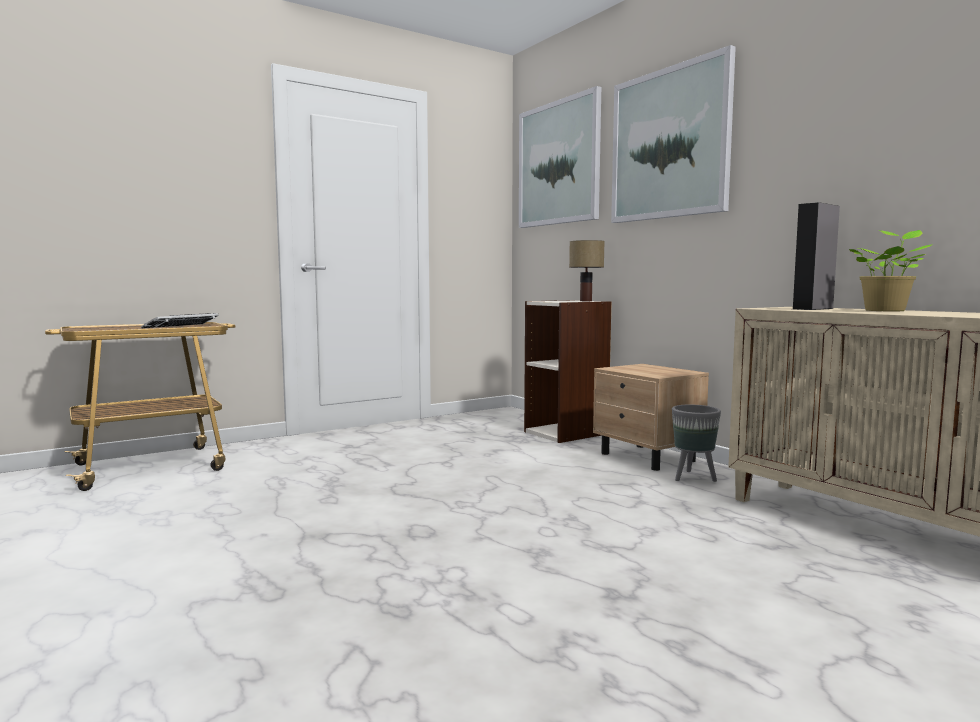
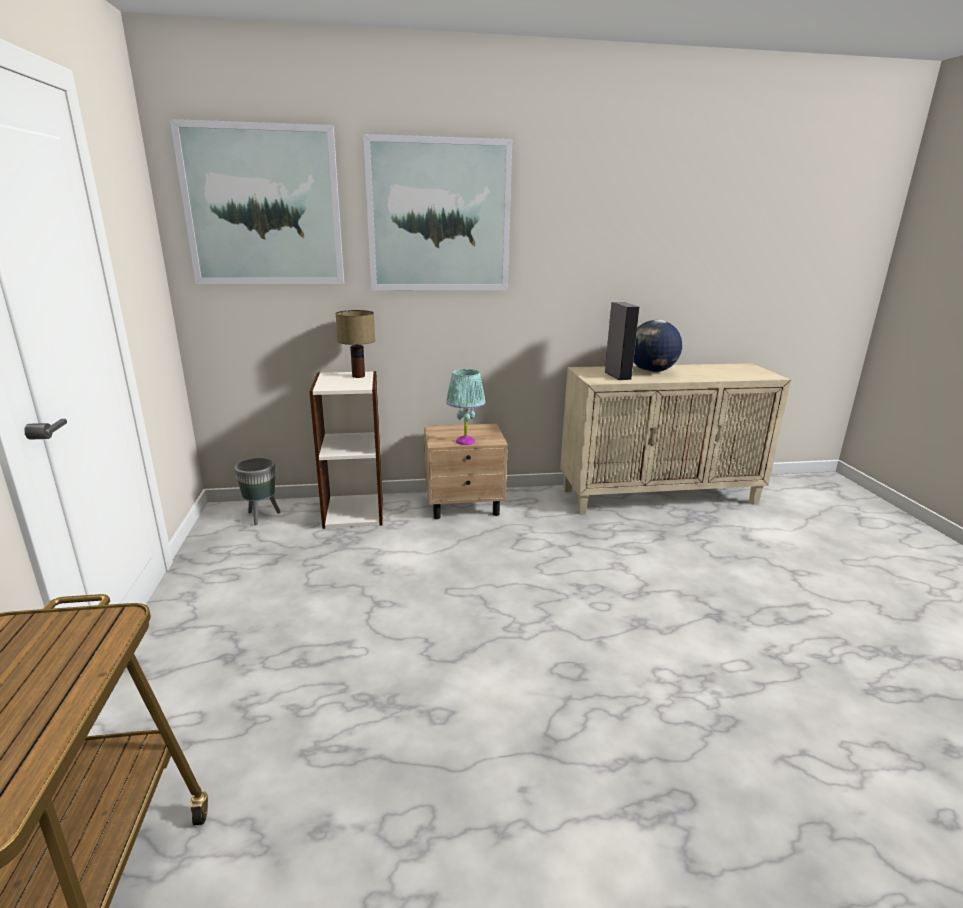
camera: 65 degrees left, 15 degrees up
keyboard [141,313,219,329] -> none
grey planter [672,405,721,482] -> grey planter moved to [234,457,281,525]
potted plant [849,230,933,311] -> globe [633,320,682,372]
none -> turquoise table lamp [446,369,486,445]

